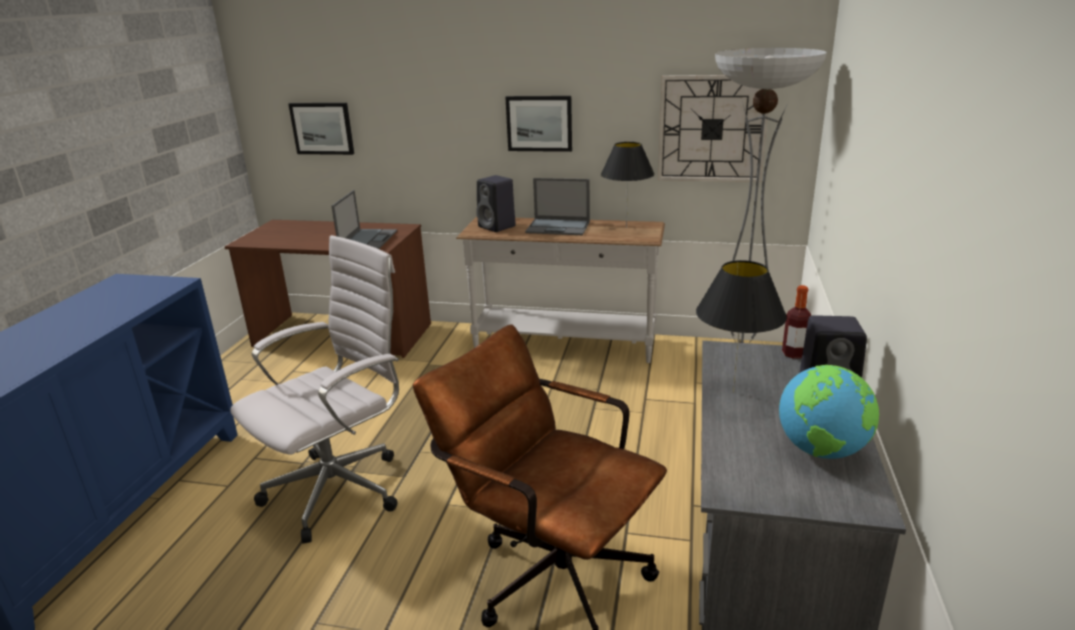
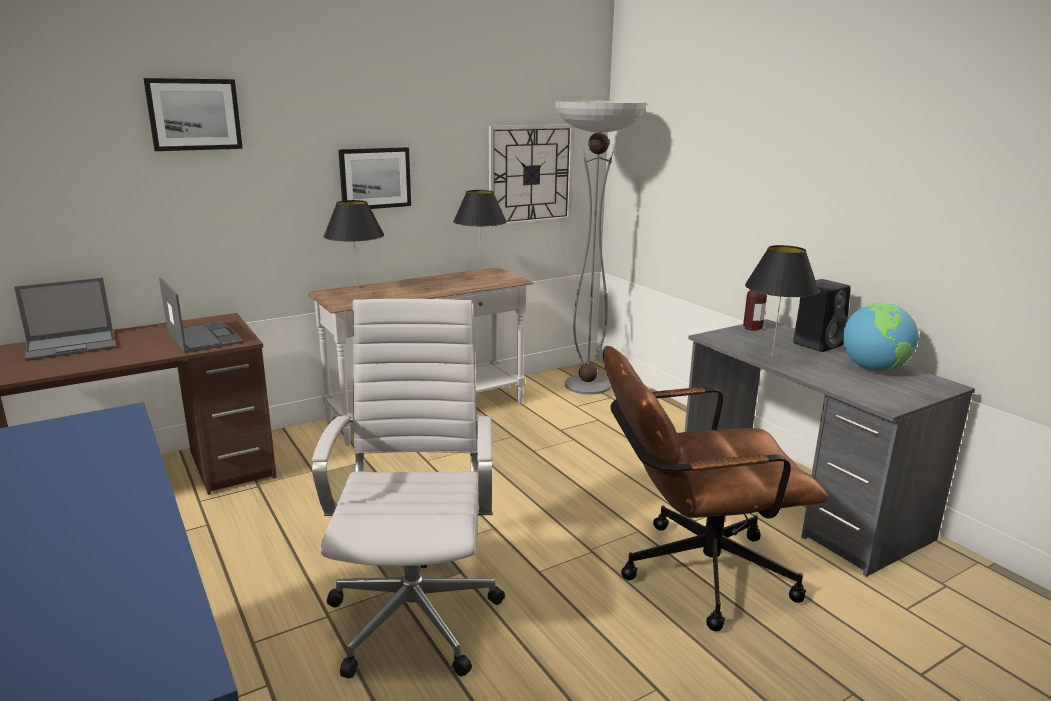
camera: 45 degrees left, 5 degrees down
picture [288,103,354,155] -> picture moved to [143,78,243,151]
black speaker [476,175,516,232] -> black table lamp [323,200,384,293]
laptop [525,178,590,235] -> laptop moved to [14,278,116,361]

